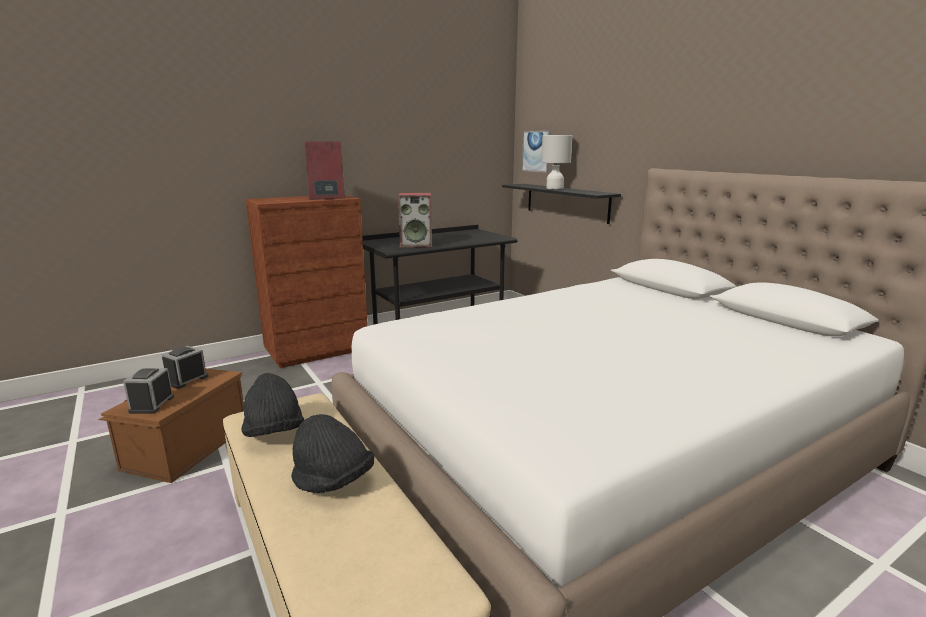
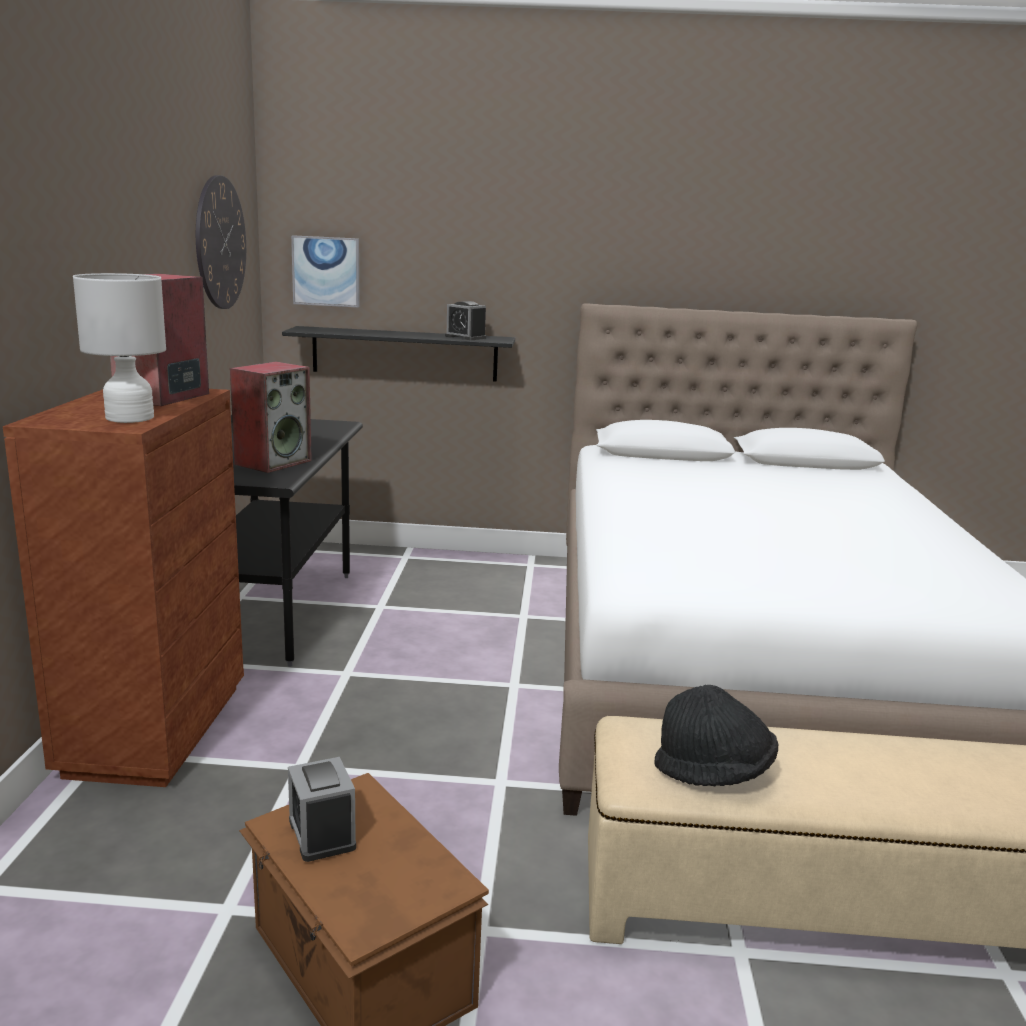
camera: 55 degrees left, 0 degrees up
alarm clock [123,368,174,414] -> alarm clock moved to [445,301,487,340]
black hat [291,414,374,493] -> none
grey table lamp [541,135,573,189] -> grey table lamp moved to [73,273,166,423]
none -> wall clock [196,175,246,309]

